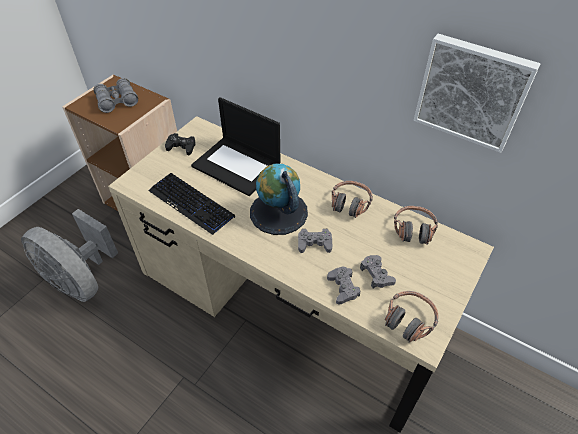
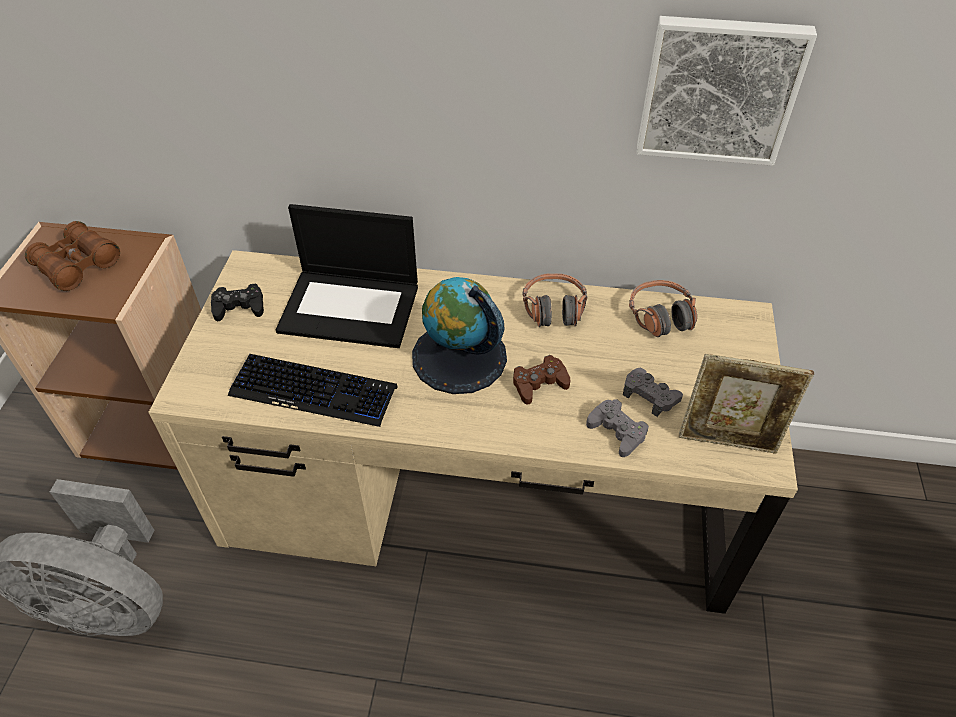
camera: 25 degrees left, 0 degrees up
grey binoculars [93,78,138,113] -> brown binoculars [25,221,120,291]
grey game controller [298,229,333,253] -> brown game controller [513,355,570,405]
headphones [385,291,439,343] -> picture frame [679,354,814,453]

